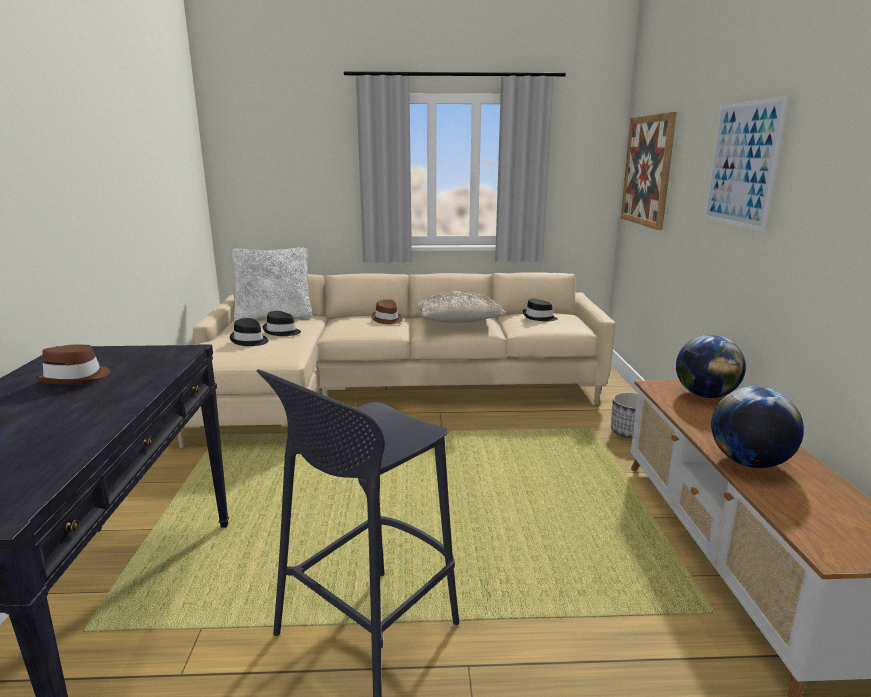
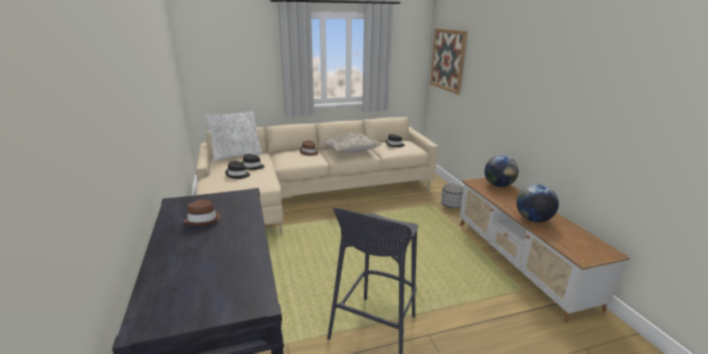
camera: 15 degrees left, 5 degrees up
picture [704,96,789,232] -> none

